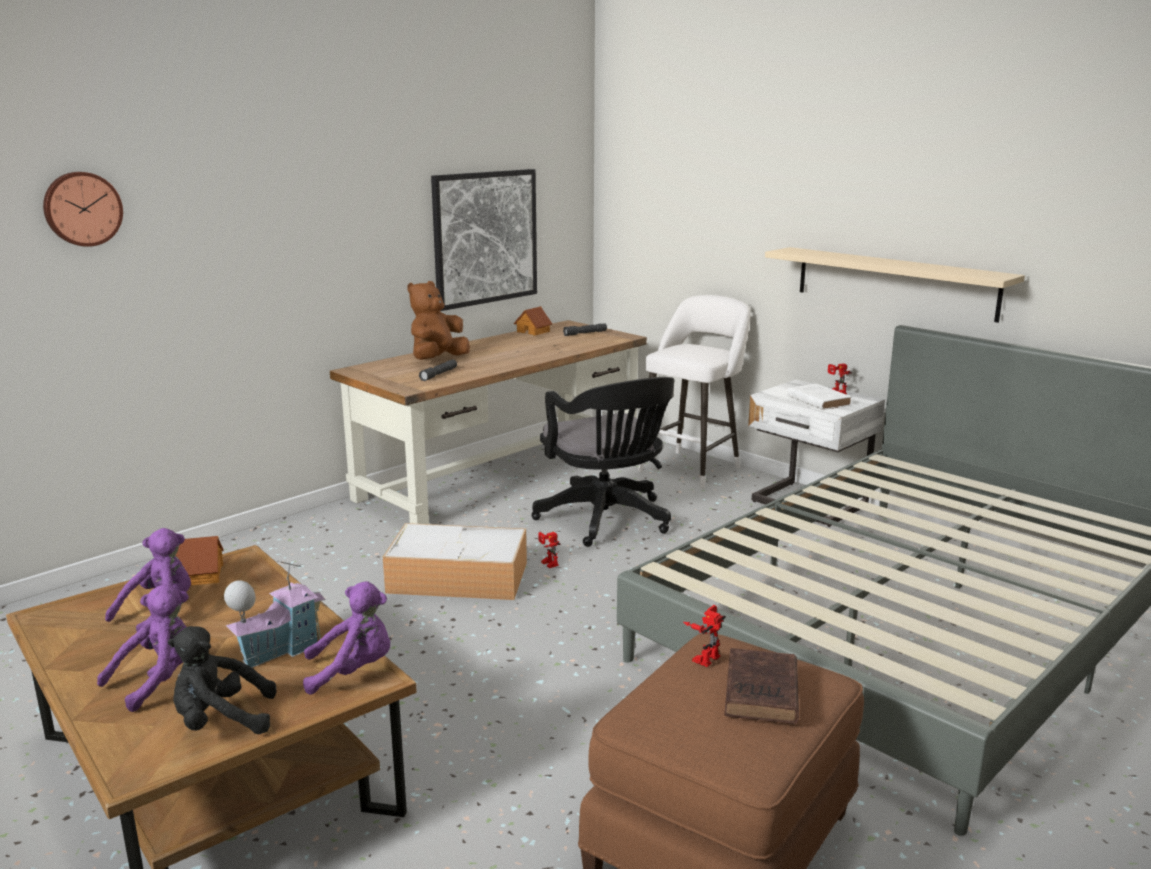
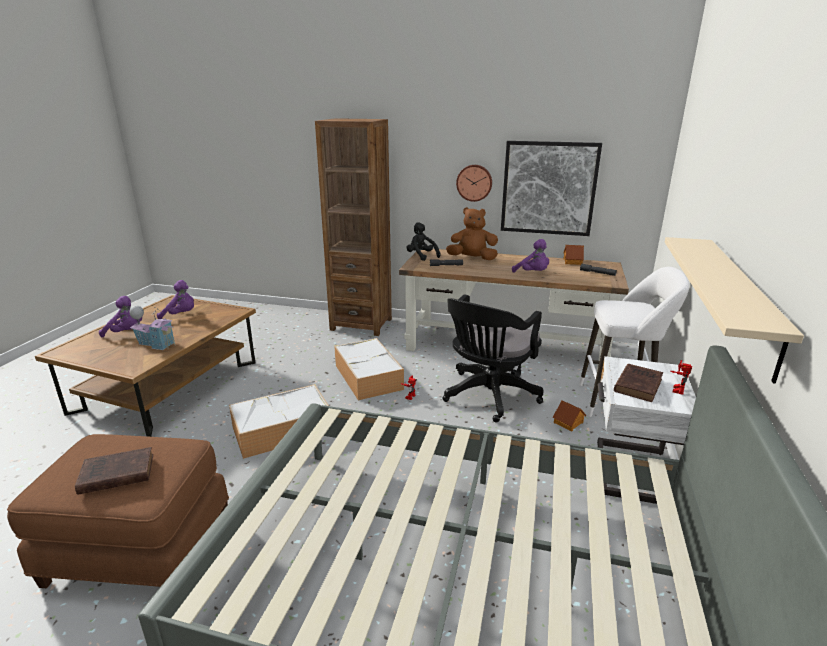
camera: 60 degrees right, 5 degrees up
wall clock [43,172,123,247] -> wall clock moved to [456,165,492,202]
black plush toy [168,626,276,734] -> black plush toy moved to [406,222,441,261]
toy house [176,536,223,585] -> toy house moved to [553,400,586,431]
purple plush toy [303,582,390,695] -> purple plush toy moved to [512,239,549,273]
toy robot [683,605,726,667] -> none
white book [787,383,852,410] -> brown book [614,364,663,402]
none -> storage box [229,384,329,459]
none -> brown bookcase [315,118,392,336]

